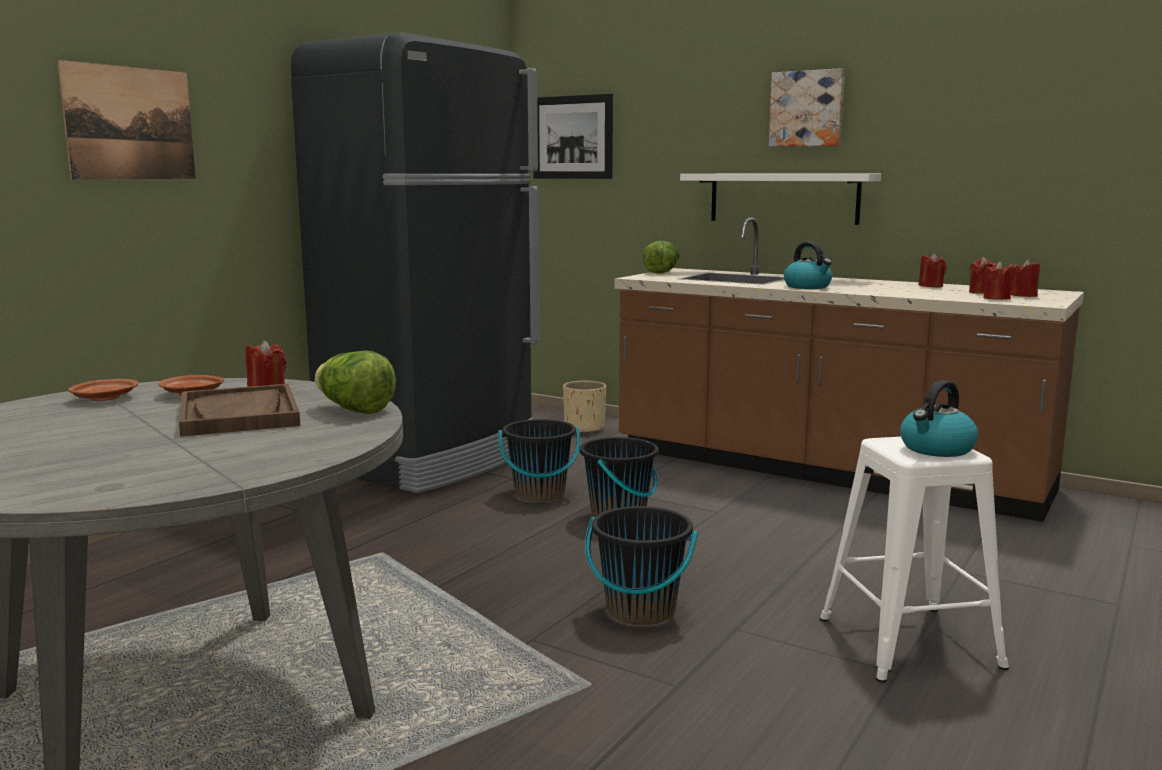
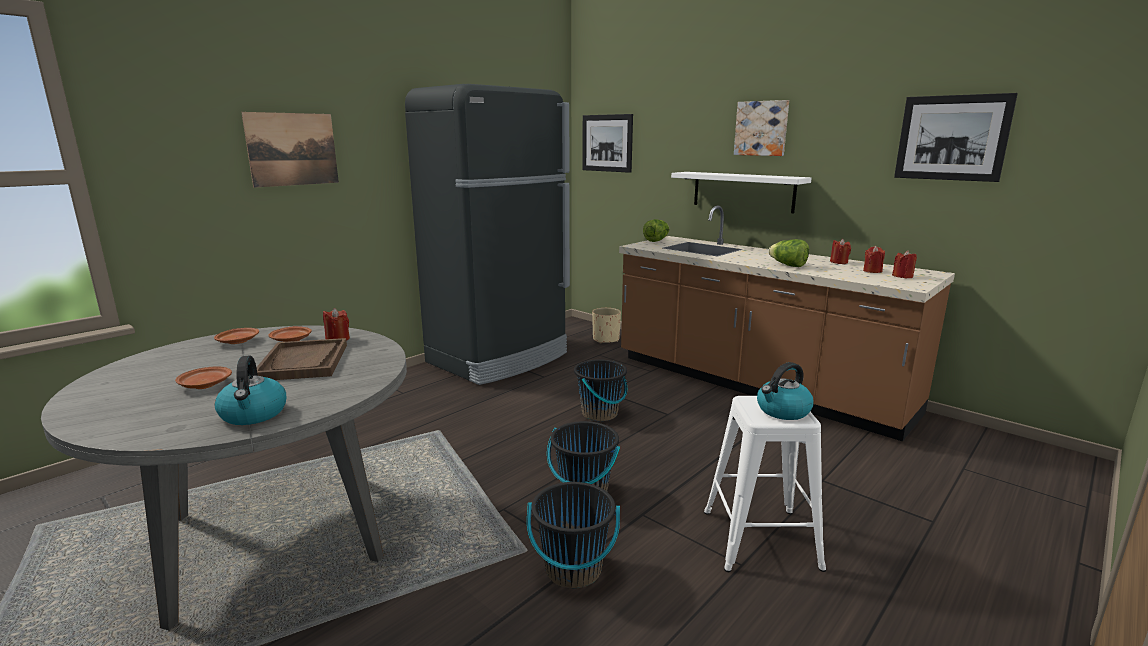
camera: 10 degrees right, 5 degrees up
lettuce [315,351,396,414] -> lettuce moved to [769,239,809,267]
black bucket [498,419,580,501] -> black bucket moved to [527,482,620,588]
kettle [784,242,832,289] -> kettle moved to [215,355,286,425]
red candle [983,261,1013,300] -> none
none -> brown plate [175,366,232,389]
none -> picture [894,93,1018,182]

